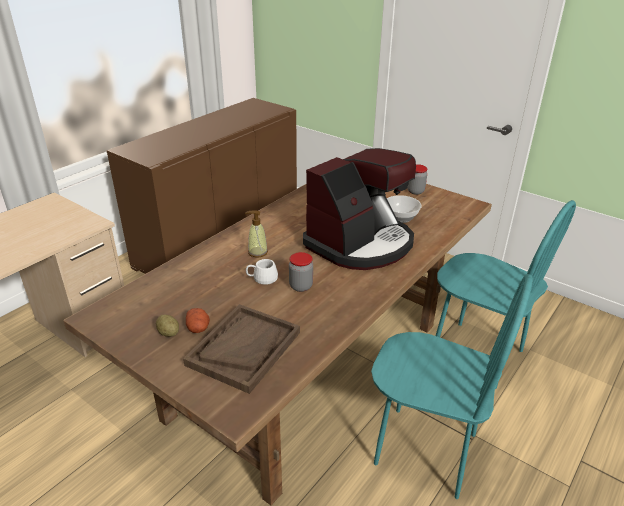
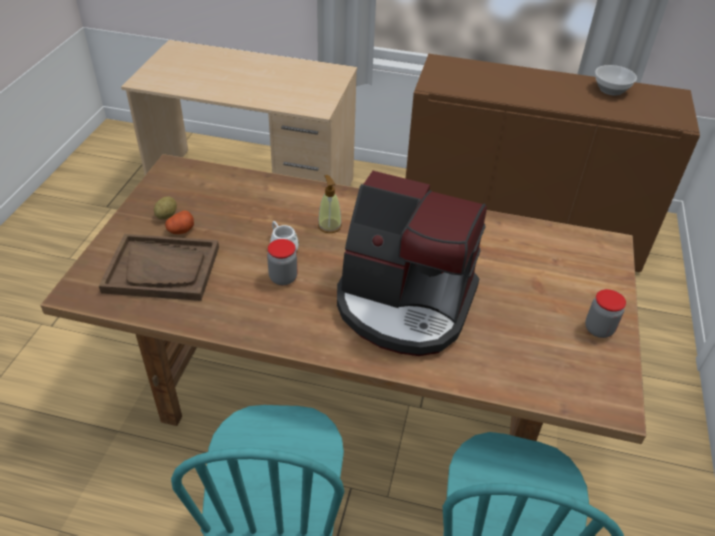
camera: 65 degrees right, 10 degrees up
bowl [387,195,422,223] -> bowl moved to [595,65,637,96]

